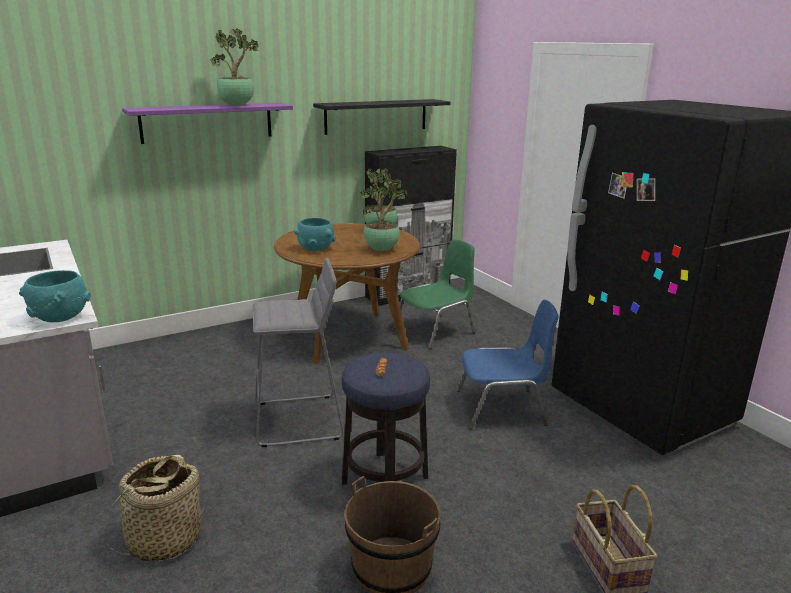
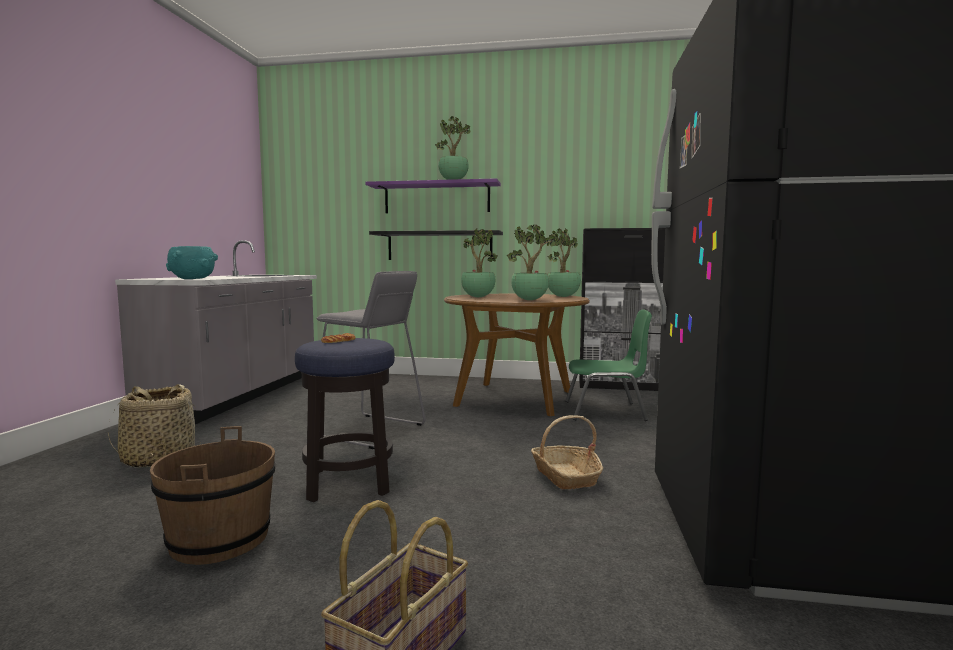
camera: 40 degrees right, 15 degrees down
turquoise bowl [294,218,335,251] -> potted plant [461,229,498,297]
black shelf [313,99,450,135] -> black shelf moved to [369,230,503,260]
blue chair [457,300,559,430] -> basket [531,415,603,489]

